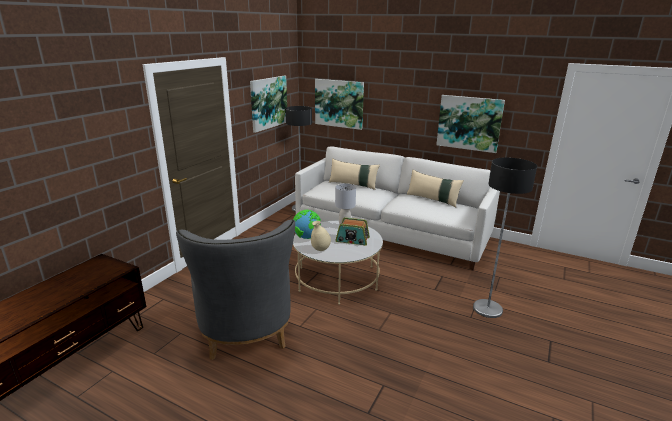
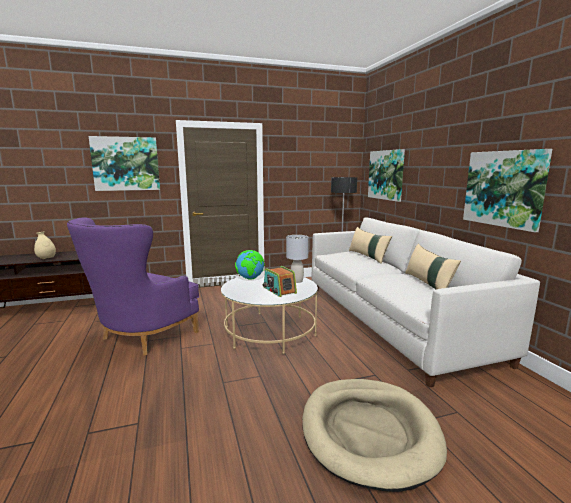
camera: 45 degrees right, 10 degrees down
grey armchair [176,219,295,360] -> purple armchair [67,217,199,356]
picture [250,76,287,133] -> picture moved to [89,136,160,191]
beige vase [311,221,331,251] -> beige vase moved to [34,231,56,259]
floor lamp [473,157,537,318] -> beige dog bed [302,379,447,492]

